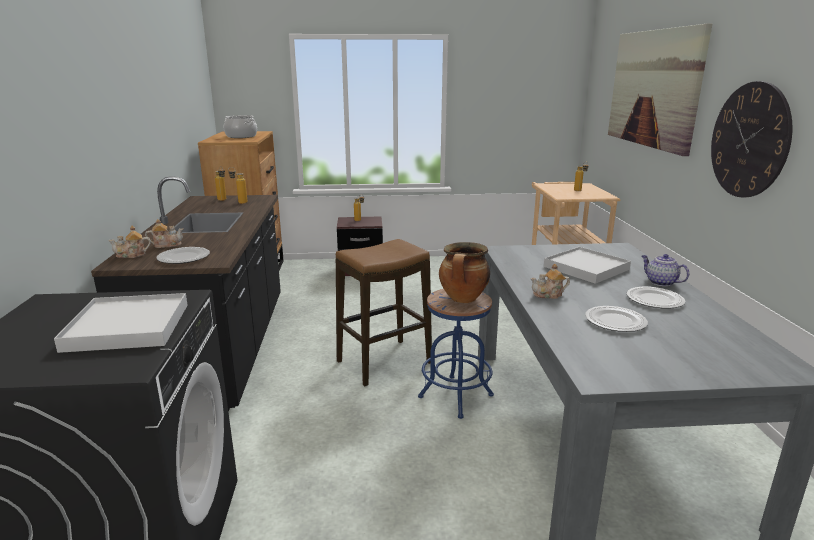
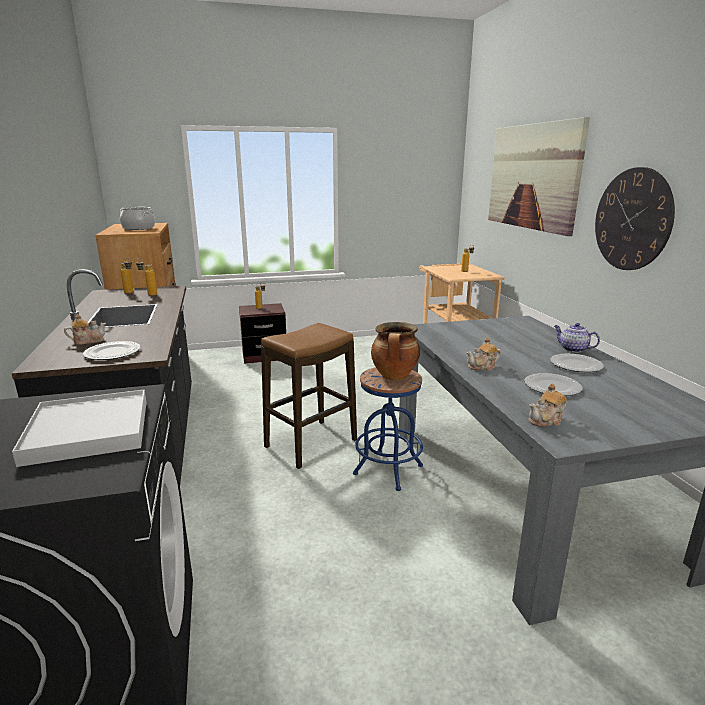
camera: 10 degrees left, 0 degrees up
teapot [108,226,151,258] -> teapot moved to [528,384,567,427]
white tray [544,247,631,284] -> none

